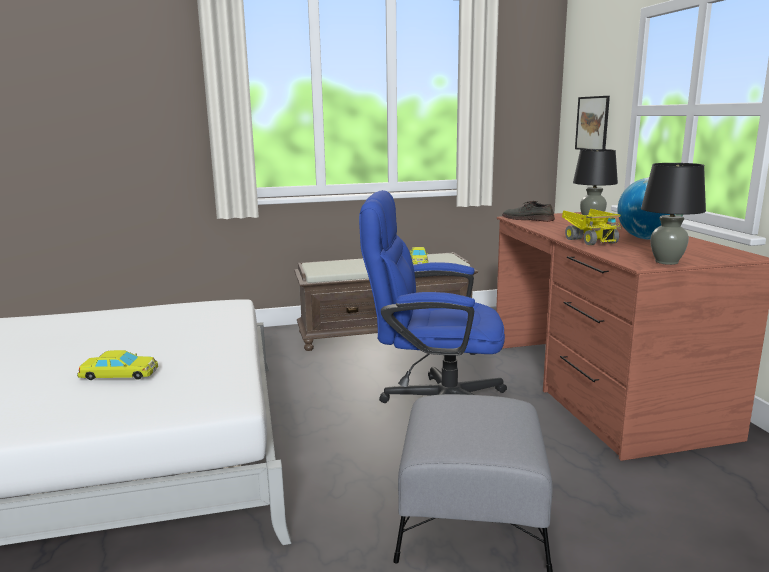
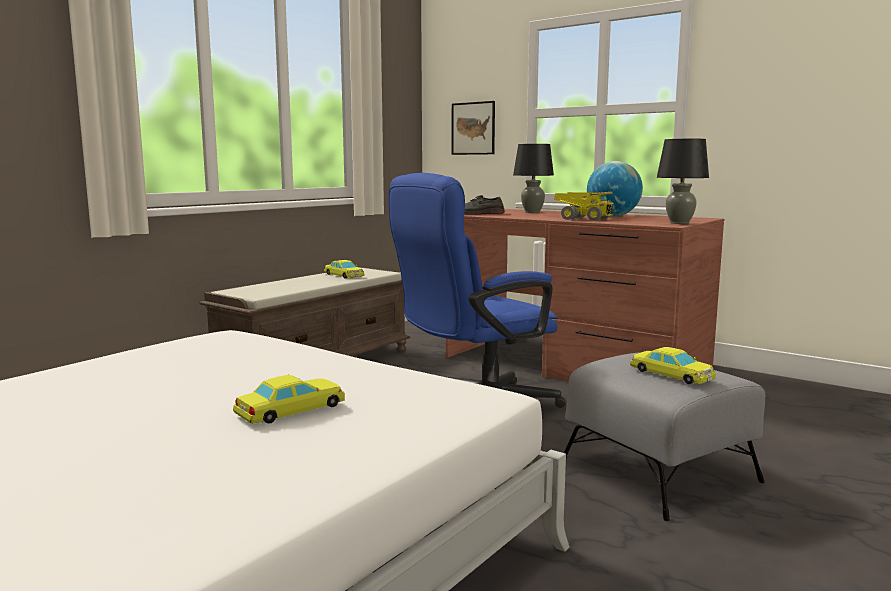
camera: 40 degrees left, 5 degrees down
none -> yellow toy car [630,347,716,384]

